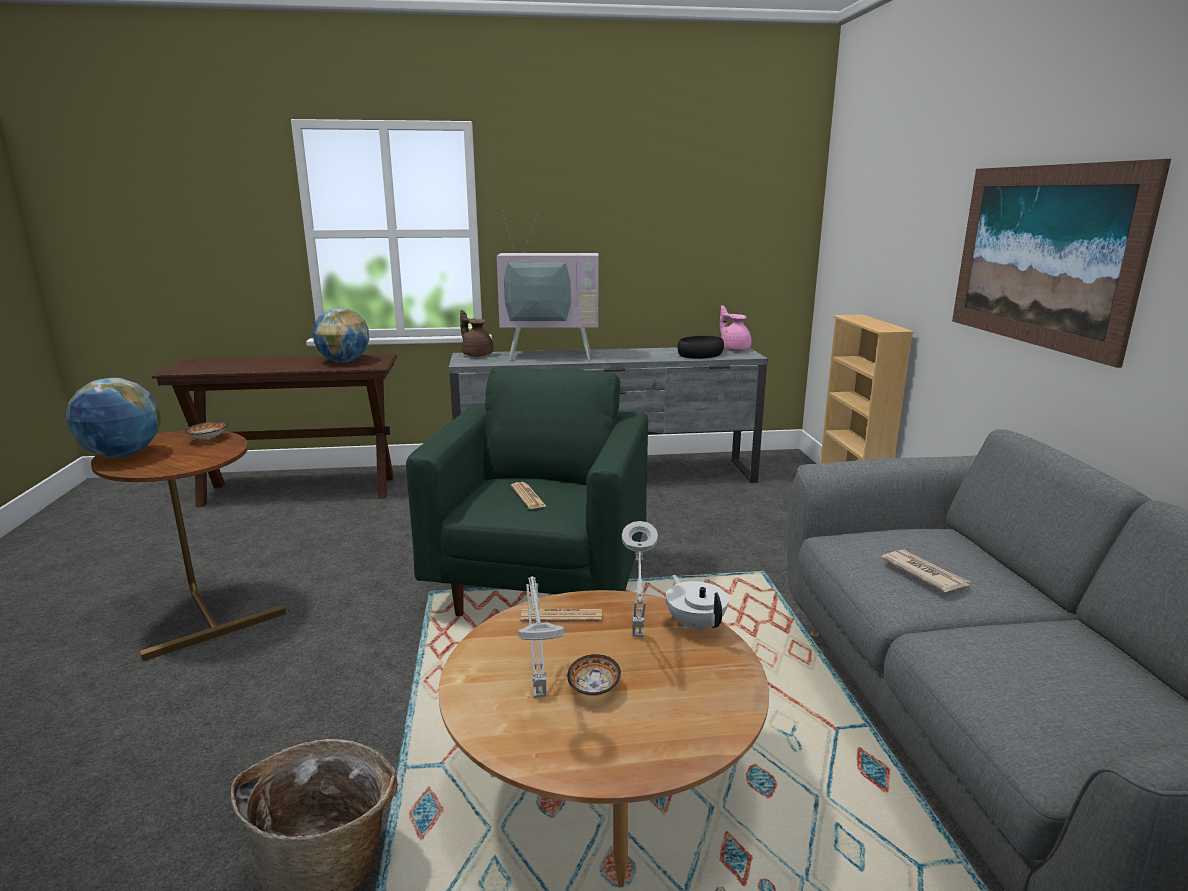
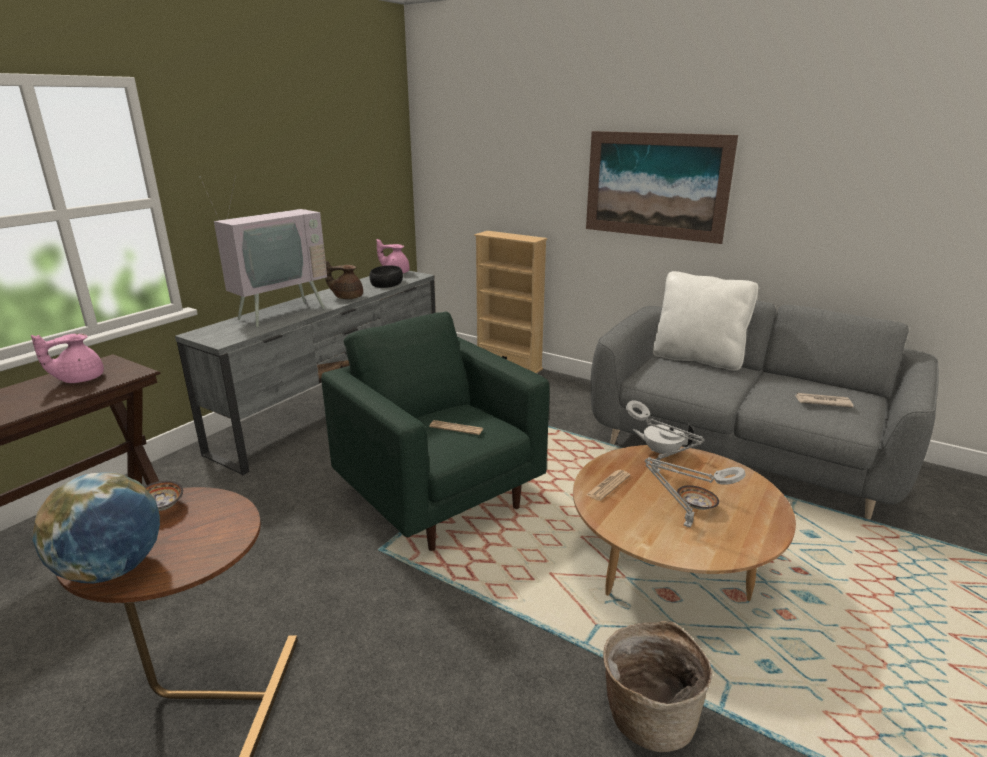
camera: 50 degrees left, 5 degrees up
globe [313,308,369,362] -> pink teapot [31,333,104,383]
brown teapot [460,310,494,357] -> brown teapot moved to [325,261,363,299]
newspaper [881,549,970,592] -> newspaper moved to [796,393,854,408]
none -> white pillow [653,271,758,371]

